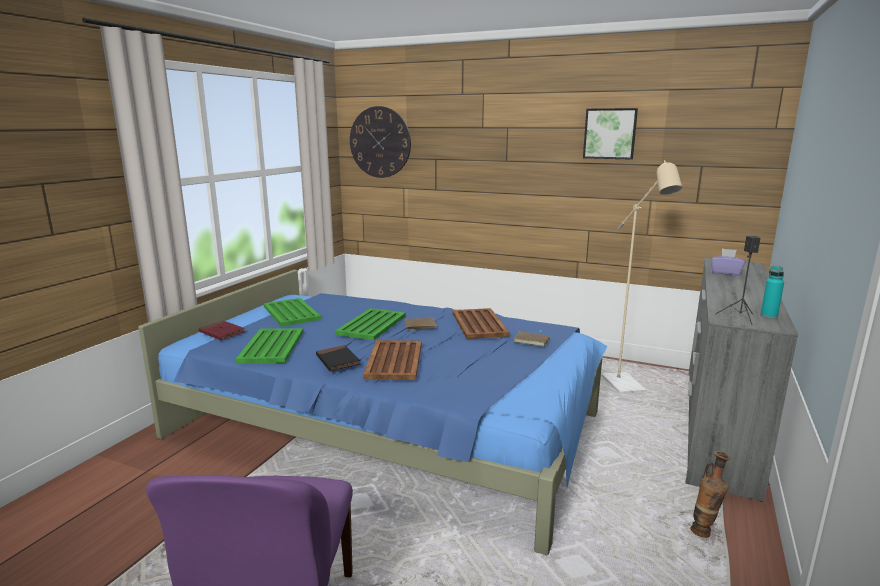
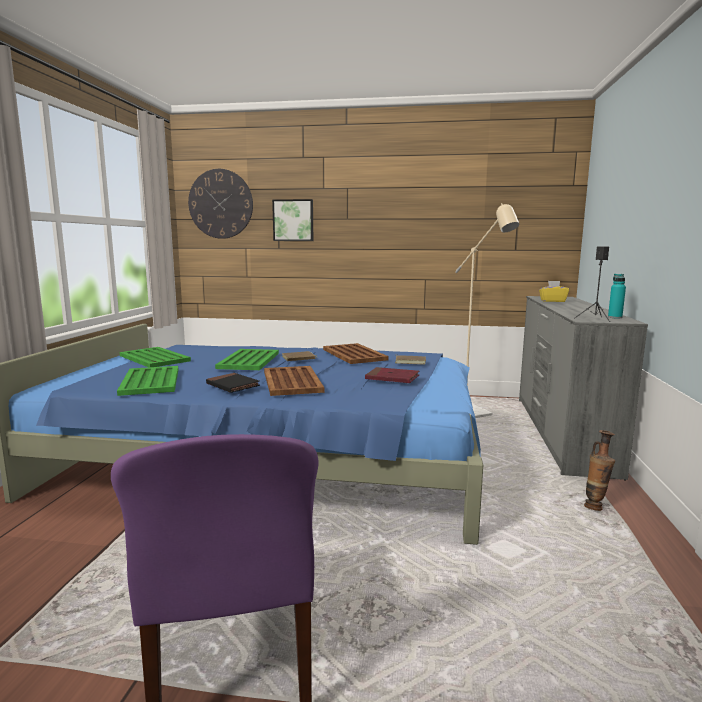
camera: 15 degrees left, 5 degrees down
red book [199,320,245,340] -> red book moved to [365,367,419,383]
picture [583,108,638,160] -> picture moved to [272,199,313,241]
purple tissue box [711,249,746,275] -> yellow tissue box [539,281,569,302]

